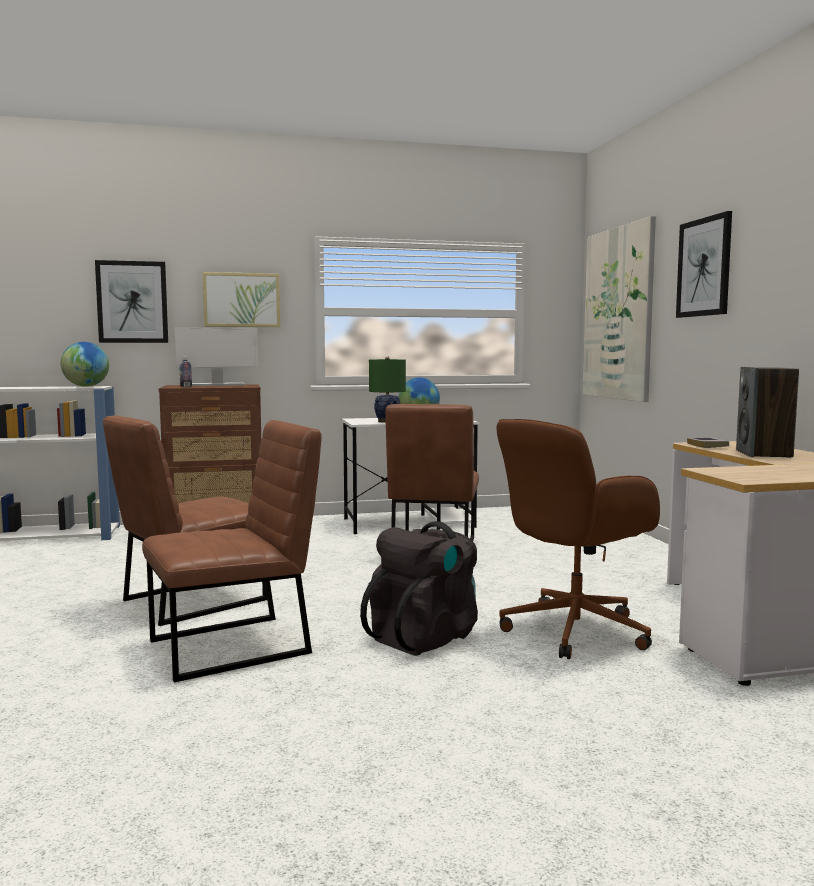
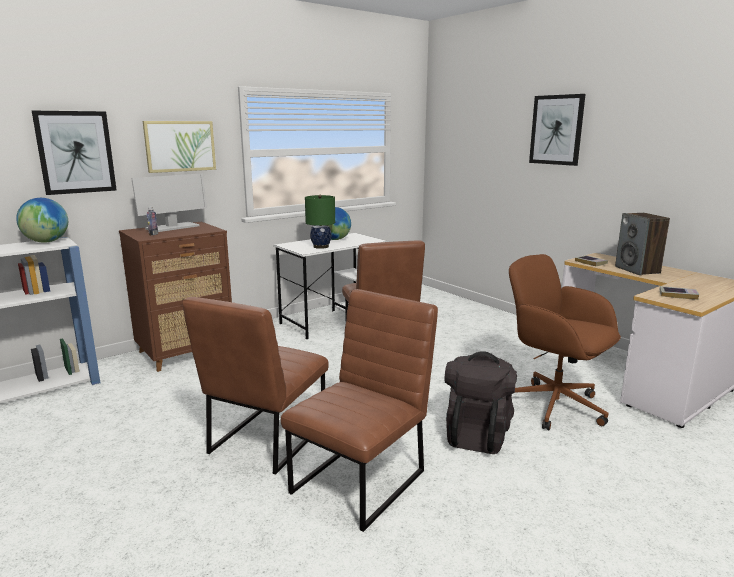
camera: 25 degrees left, 10 degrees up
brown office chair [497,419,660,659] -> brown office chair turned 105 degrees clockwise [509,254,621,430]
picture [583,216,656,402] -> none
none -> book [659,286,699,300]

